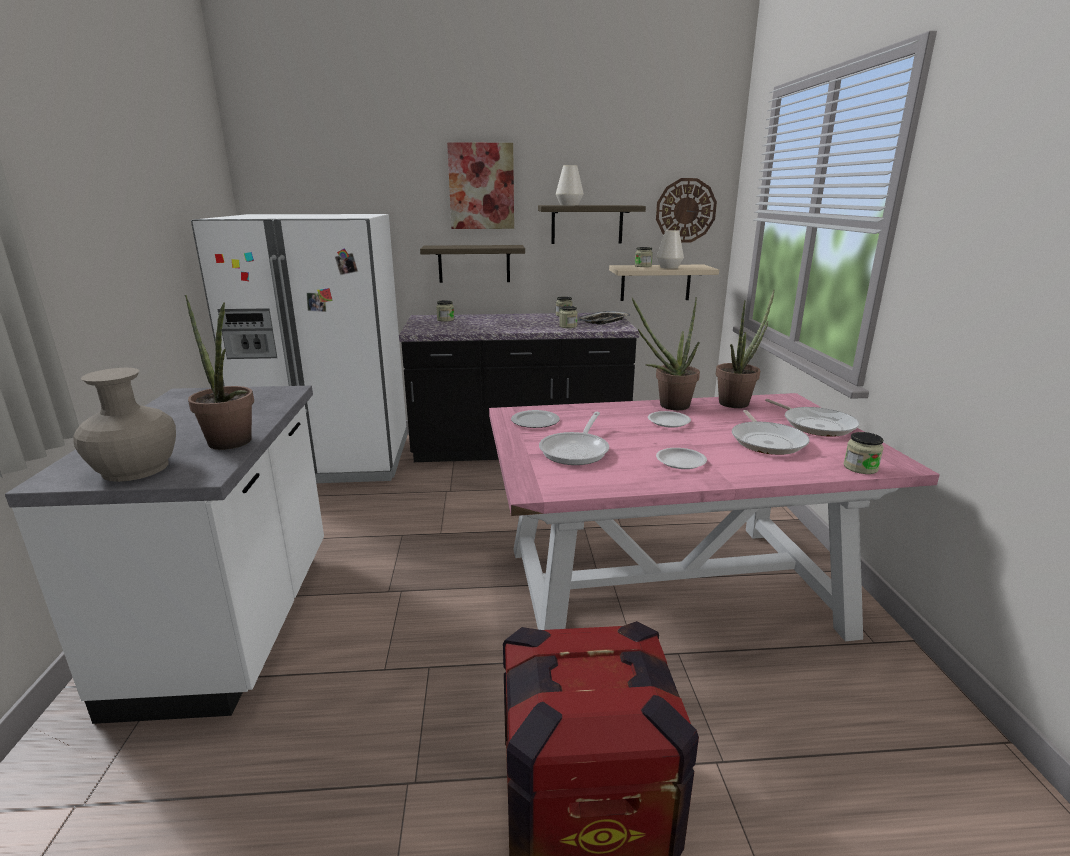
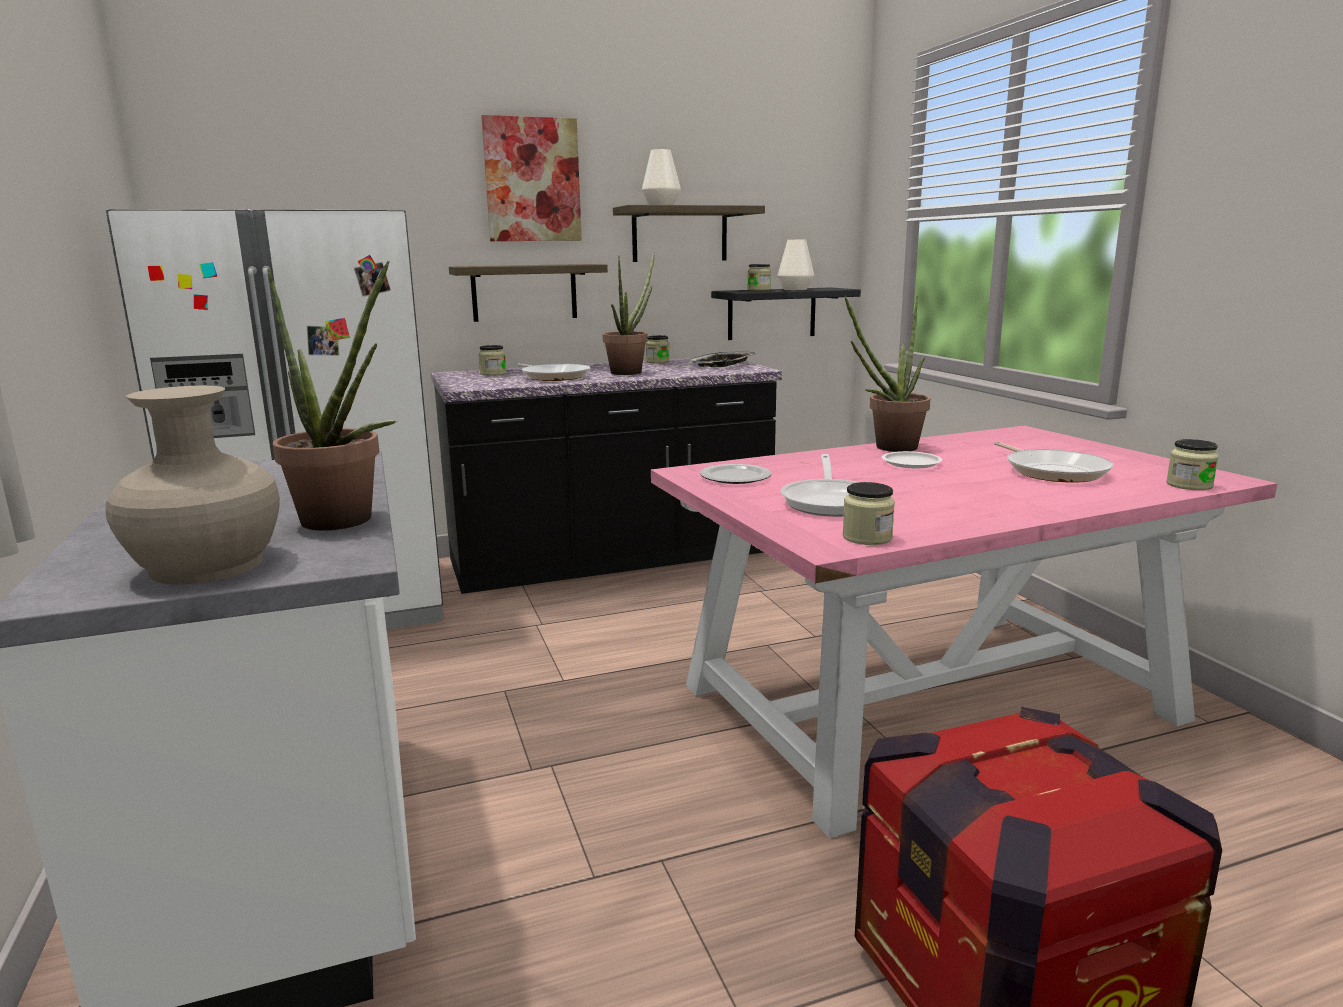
camera: 15 degrees left, 5 degrees down
jar [559,306,578,328] -> jar moved to [842,482,895,545]
beige shelf [609,265,719,301] -> black shelf [711,287,861,340]
wall clock [656,178,717,242] -> none
white plate [656,448,707,469] -> none
potted plant [716,289,775,408] -> potted plant moved to [603,252,654,375]
frying pan [765,399,859,437] -> frying pan moved to [517,363,590,381]

